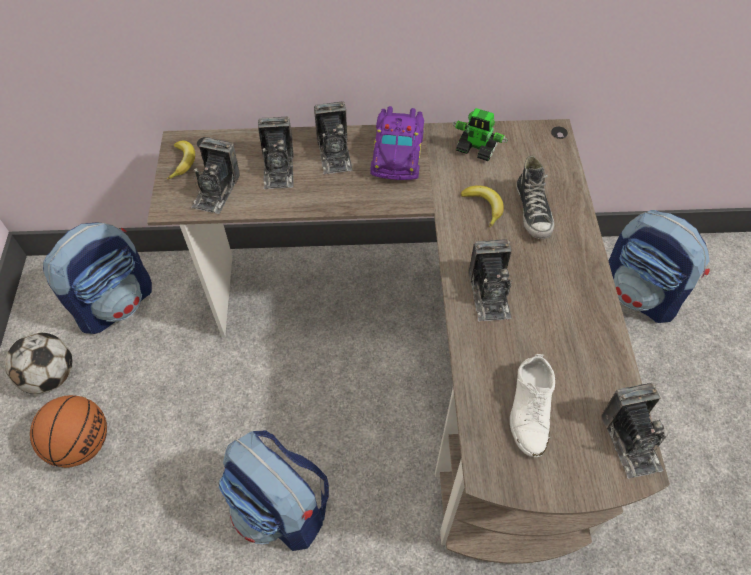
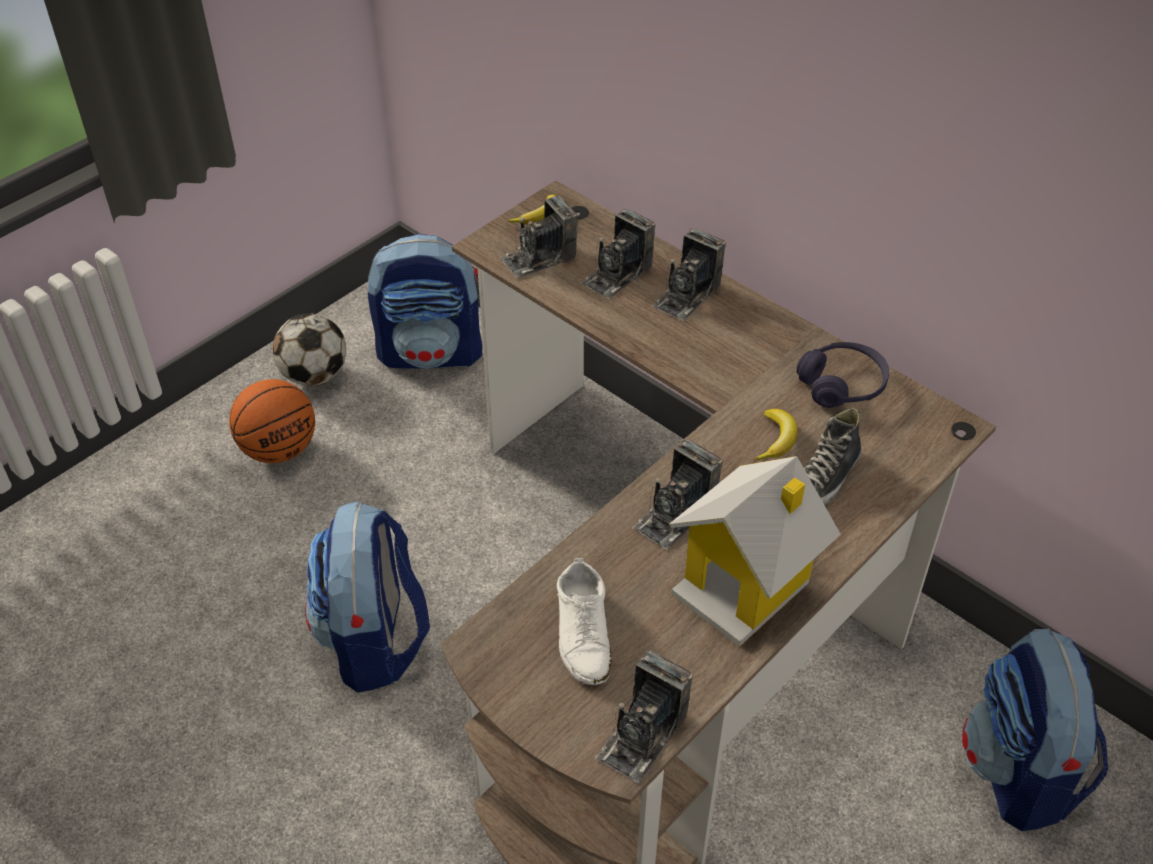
camera: 45 degrees right, 10 degrees down
purple toy car [370,106,424,180] -> none
toy robot [453,108,508,161] -> purple headphones [796,342,889,408]
white shoe [510,354,555,457] -> white shoe turned 60 degrees counterclockwise [557,558,612,685]
none -> toy house [669,456,841,647]

